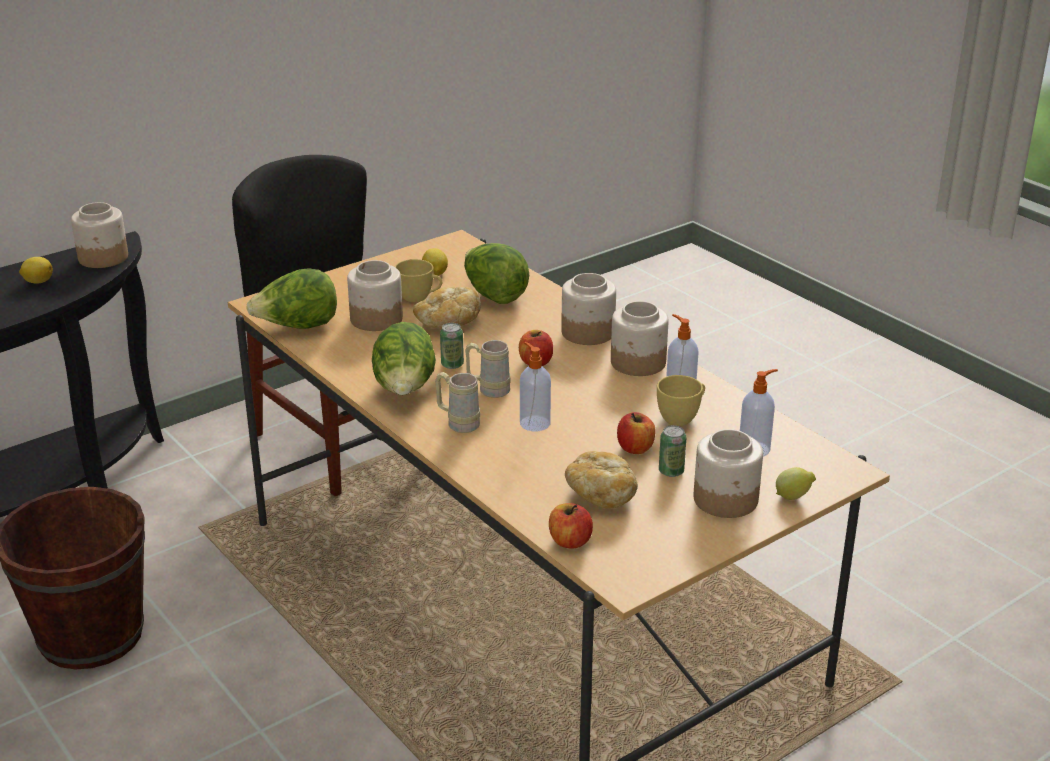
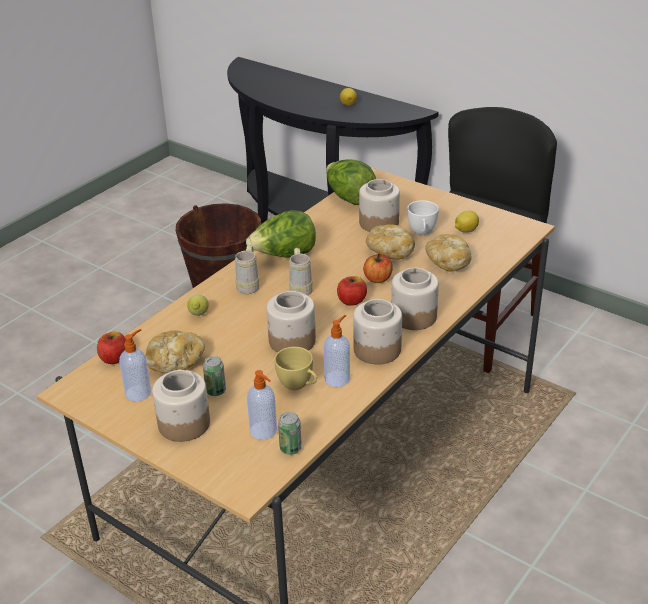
camera: 75 degrees right, 5 degrees up
jar [71,202,128,268] -> jar moved to [267,291,316,353]
yellow cup [395,259,442,302] -> white cup [407,200,439,235]
can [440,323,464,369] -> can moved to [278,412,302,455]
lettuce [464,243,529,304] -> bread [426,234,471,271]
soap dispenser [520,342,551,431] -> soap dispenser moved to [119,329,151,402]
apple [617,412,656,454] -> apple moved to [363,253,393,283]
lemon [776,467,816,500] -> lemon moved to [187,295,209,316]

